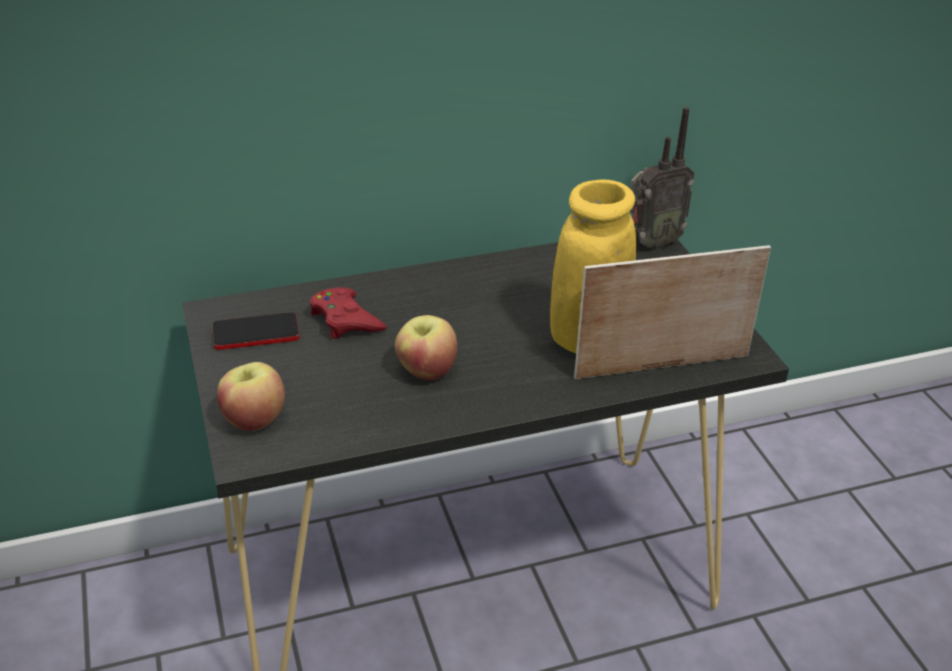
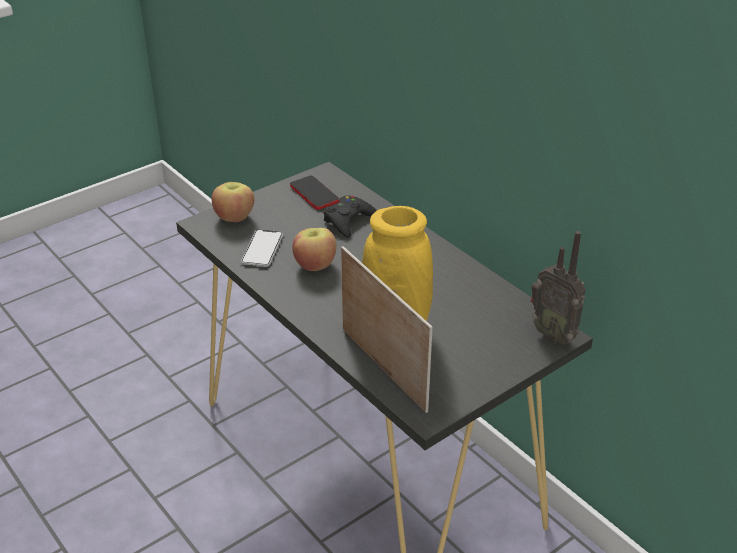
camera: 70 degrees right, 0 degrees up
red game controller [310,287,387,339] -> black game controller [323,195,377,238]
none -> phone [241,229,283,267]

